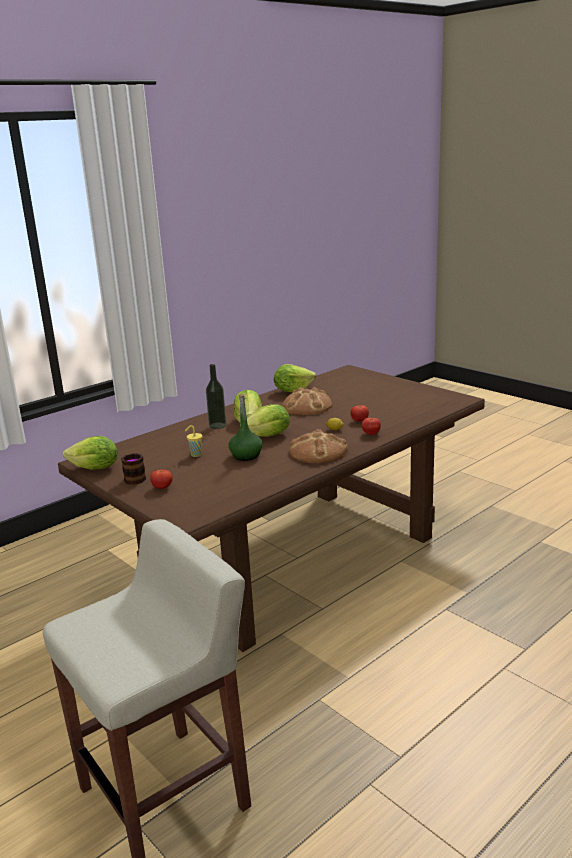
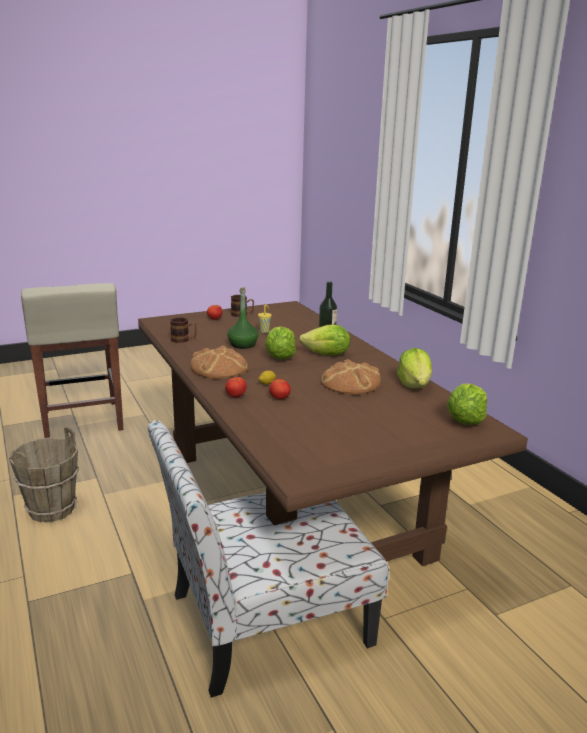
camera: 105 degrees right, 0 degrees up
lettuce [63,436,118,470] -> lettuce moved to [447,384,487,425]
none -> brown bucket [9,427,79,522]
none -> chair [148,420,389,697]
none -> mug [170,317,197,343]

